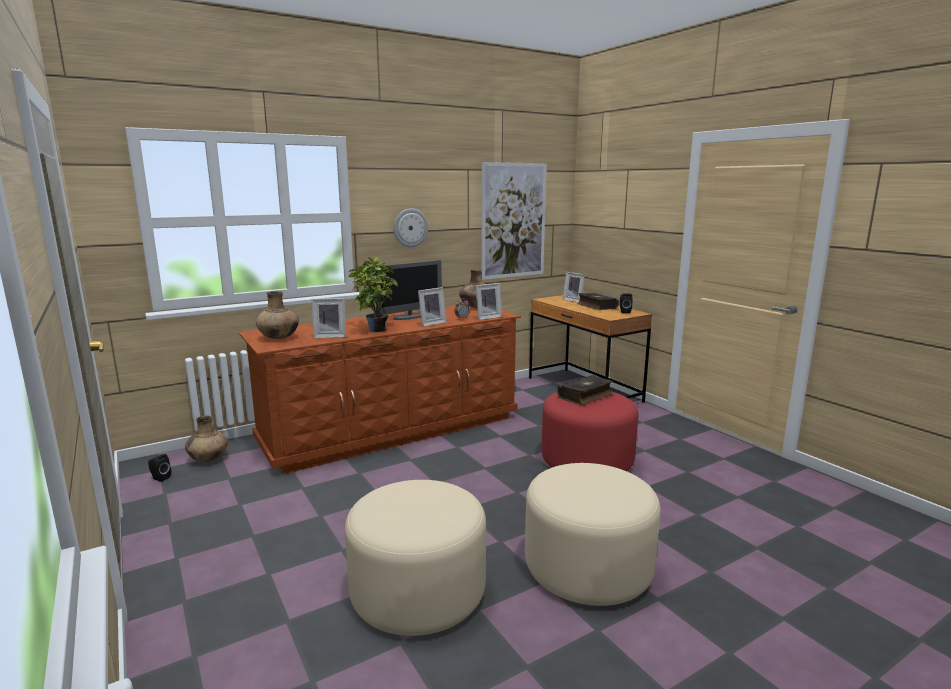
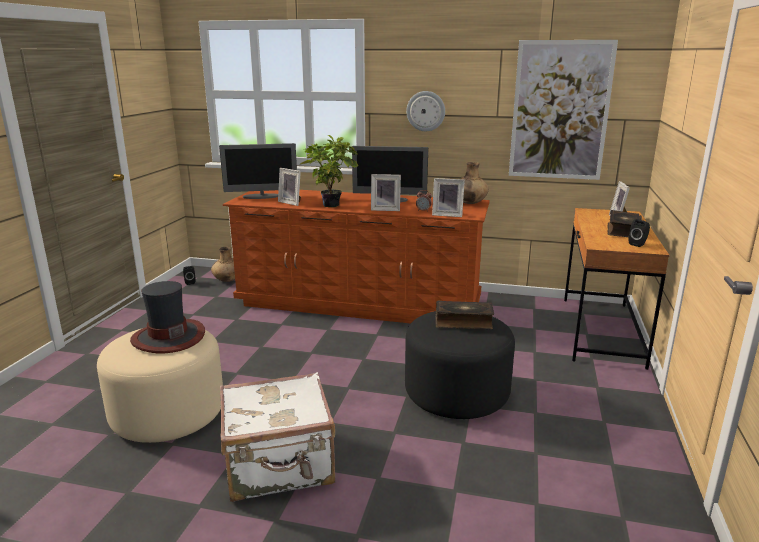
camera: 45 degrees right, 5 degrees up
brown vase [256,291,299,339] -> monitor [219,143,297,199]
beige ottoman [525,463,661,606] -> white suitcase [220,372,335,502]
red ottoman [541,391,638,471] -> black ottoman [405,311,515,419]
none -> hat [130,281,205,353]

